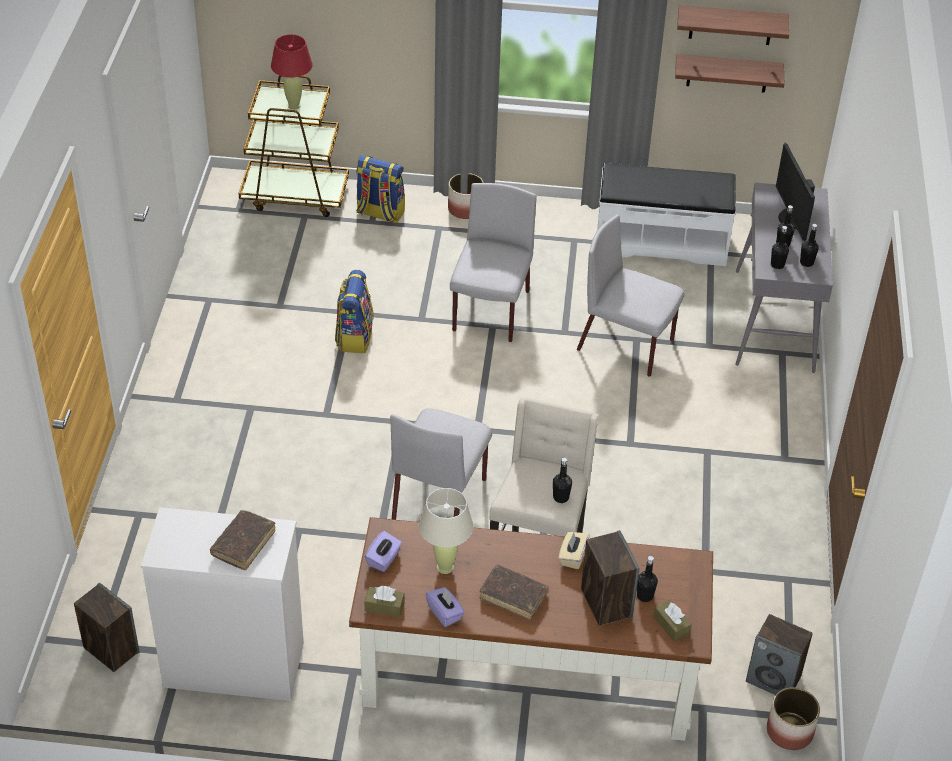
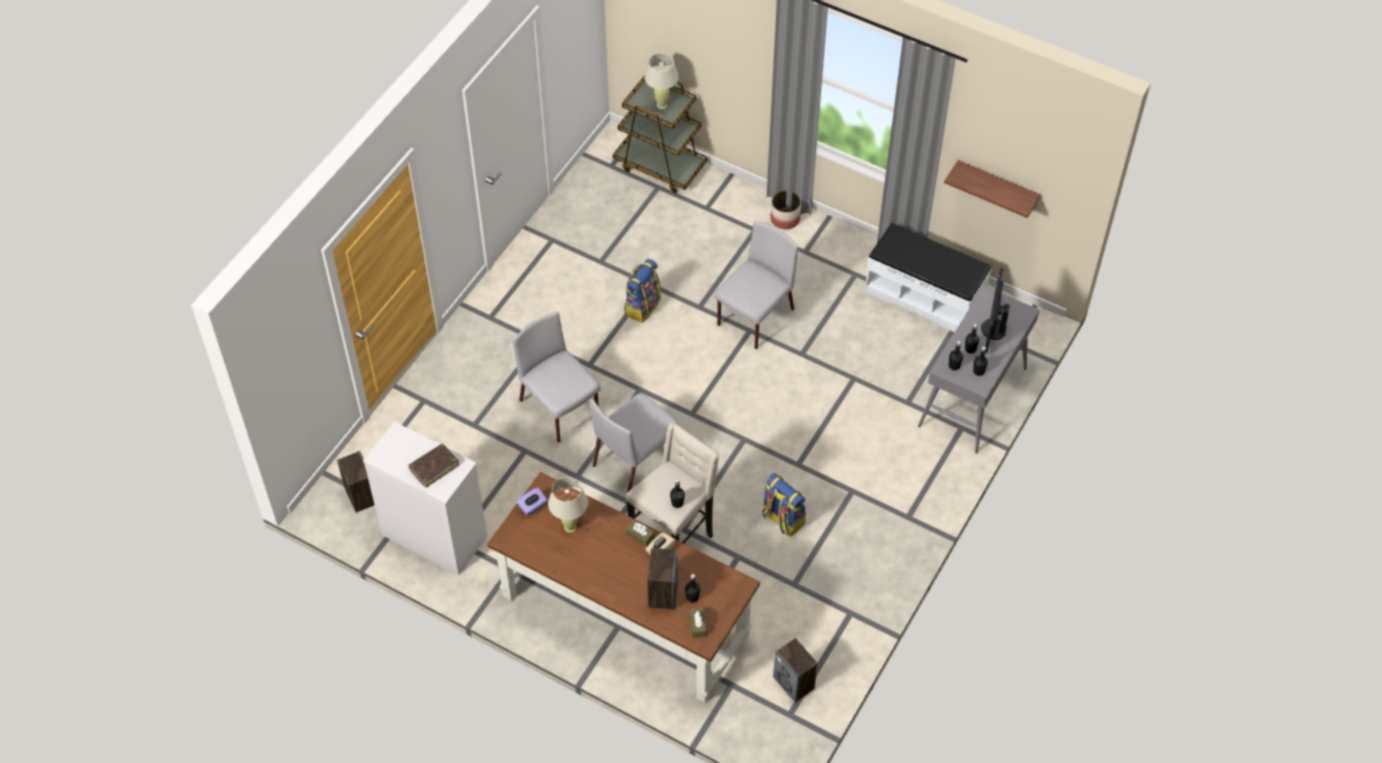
camera: 25 degrees right, 10 degrees up
red table lamp [271,34,313,110] -> beige table lamp [645,53,679,109]
backpack [356,155,405,224] -> backpack moved to [762,473,806,537]
brown tissue box [365,586,405,617] -> brown tissue box moved to [626,519,655,547]
purple tissue box [426,587,465,627] -> none
brown book [479,564,549,620] -> none
grey chair [577,215,685,377] -> grey chair moved to [513,312,601,443]
shelf [677,5,789,45] -> none
planter [767,687,820,750] -> none

